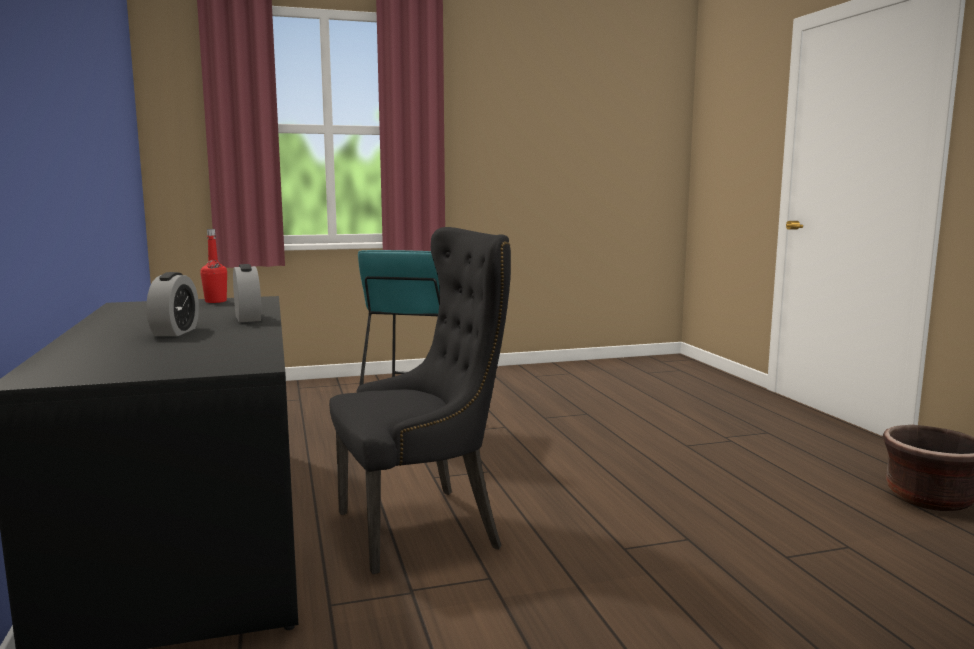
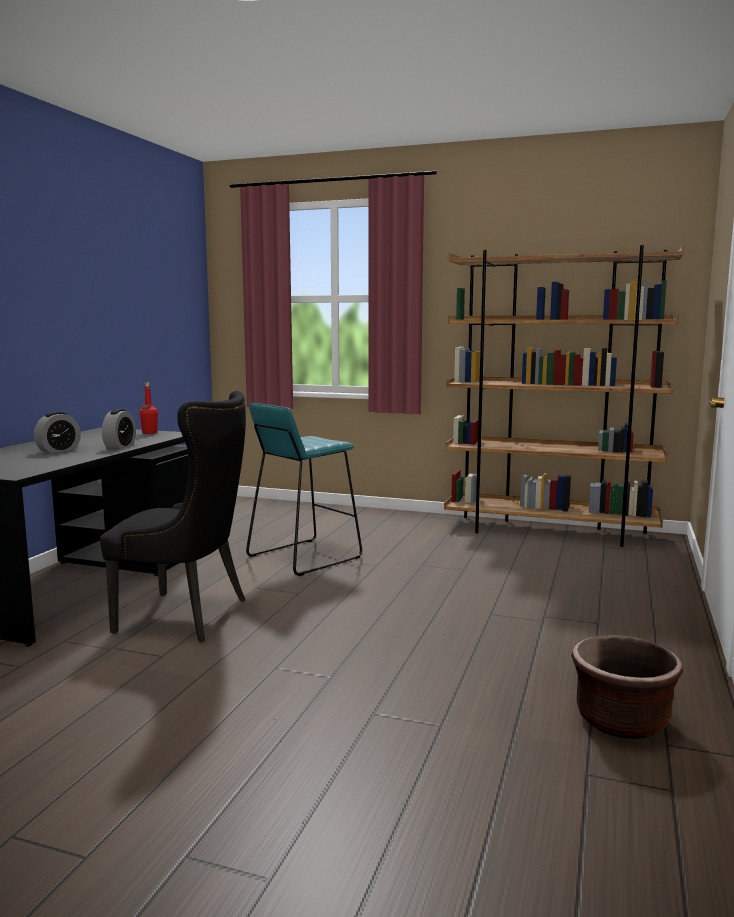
camera: 35 degrees right, 0 degrees up
none -> brown bookcase [444,245,684,547]

